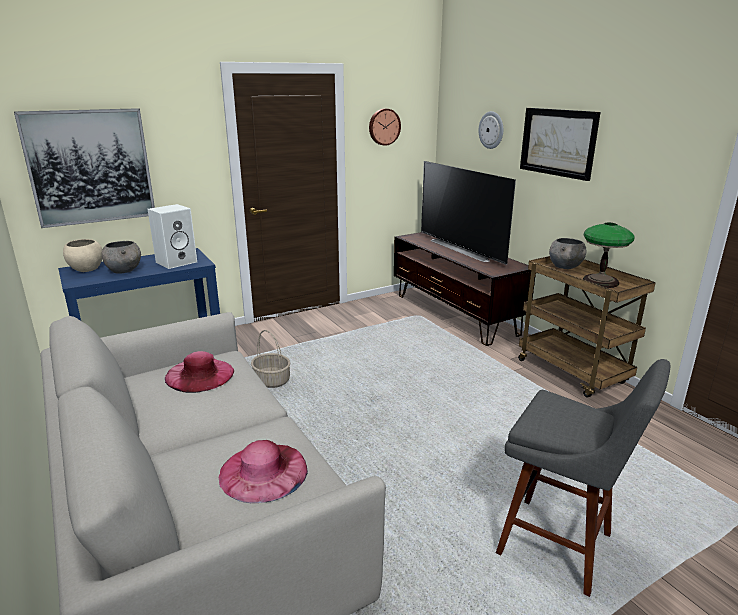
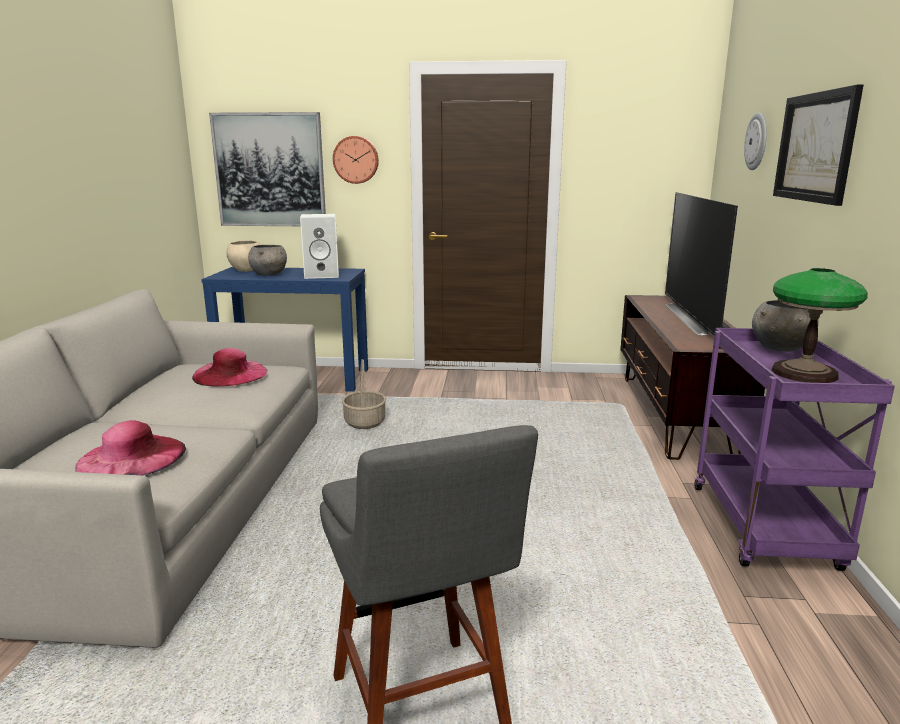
camera: 35 degrees right, 5 degrees down
wall clock [369,109,401,146] -> wall clock moved to [333,136,379,184]
brown cart [518,256,656,398] -> purple cart [694,328,895,571]

